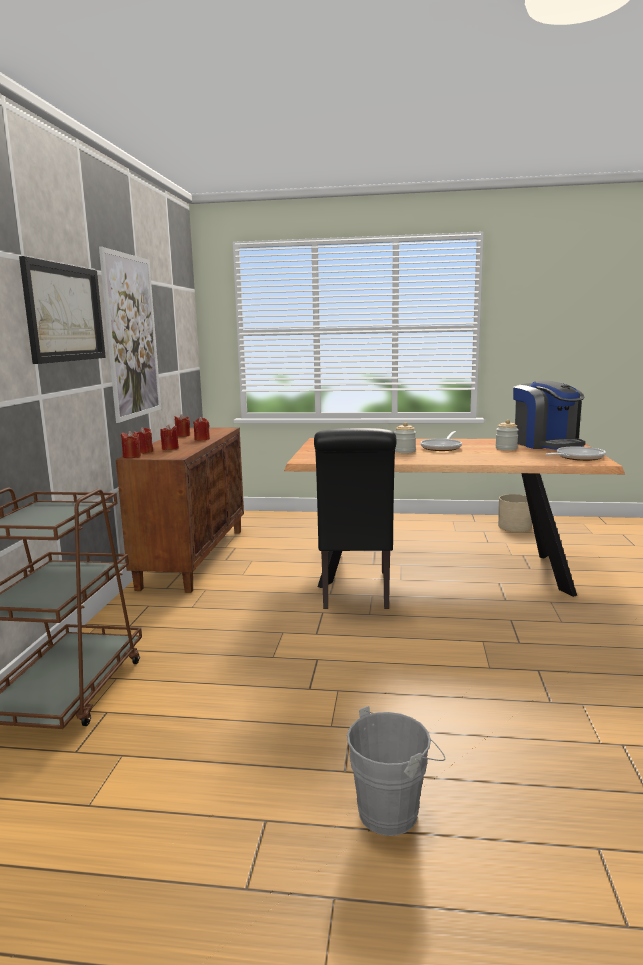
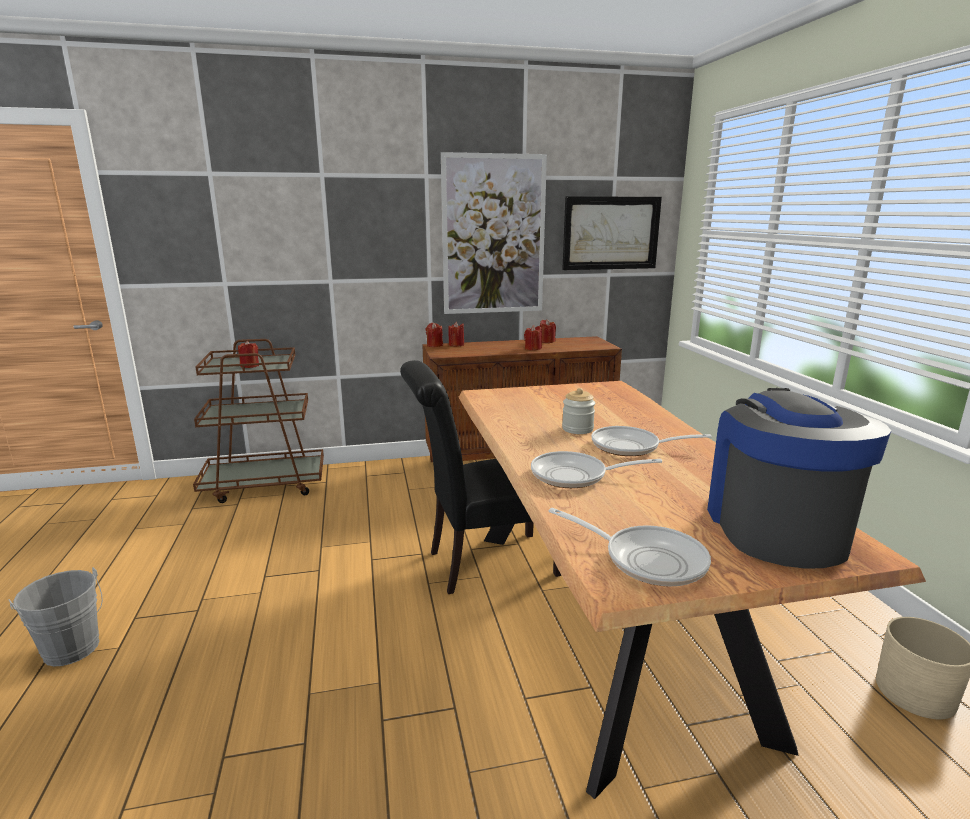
camera: 70 degrees right, 5 degrees up
picture [19,256,106,364] -> picture moved to [562,196,662,270]
red candle [160,424,179,450] -> red candle moved to [238,341,259,368]
jar [495,420,519,450] -> none
coffee machine [513,380,585,450] -> coffee machine turned 135 degrees clockwise [707,388,891,569]
none -> frying pan [531,451,662,488]

